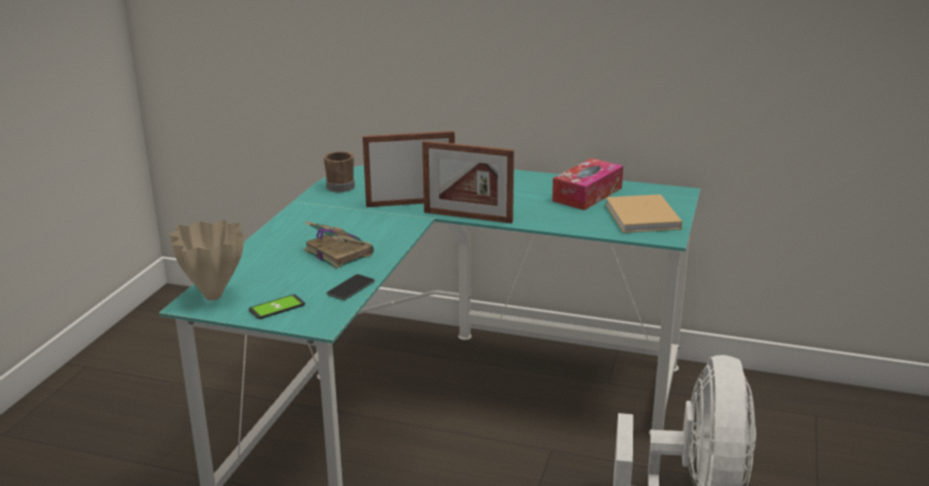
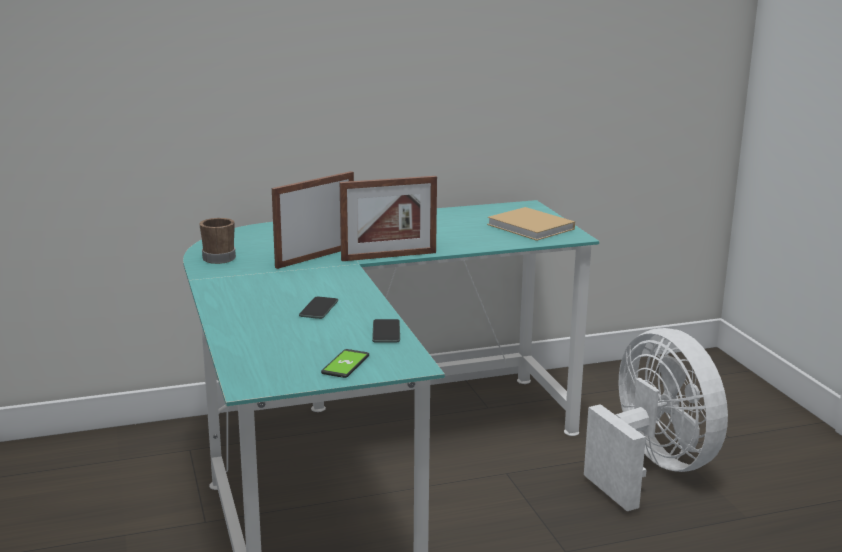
camera: 35 degrees left, 5 degrees down
beige vase [169,220,244,300] -> none
book [304,221,374,269] -> phone [299,296,338,319]
tissue box [552,158,623,210] -> none

